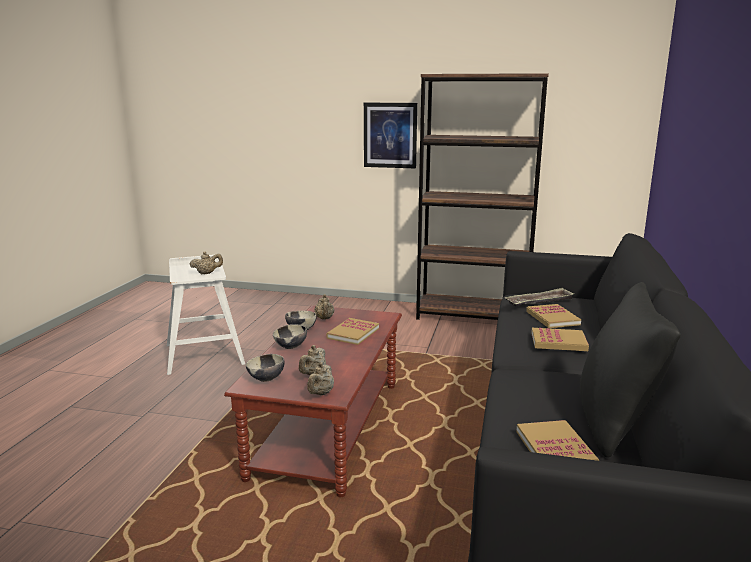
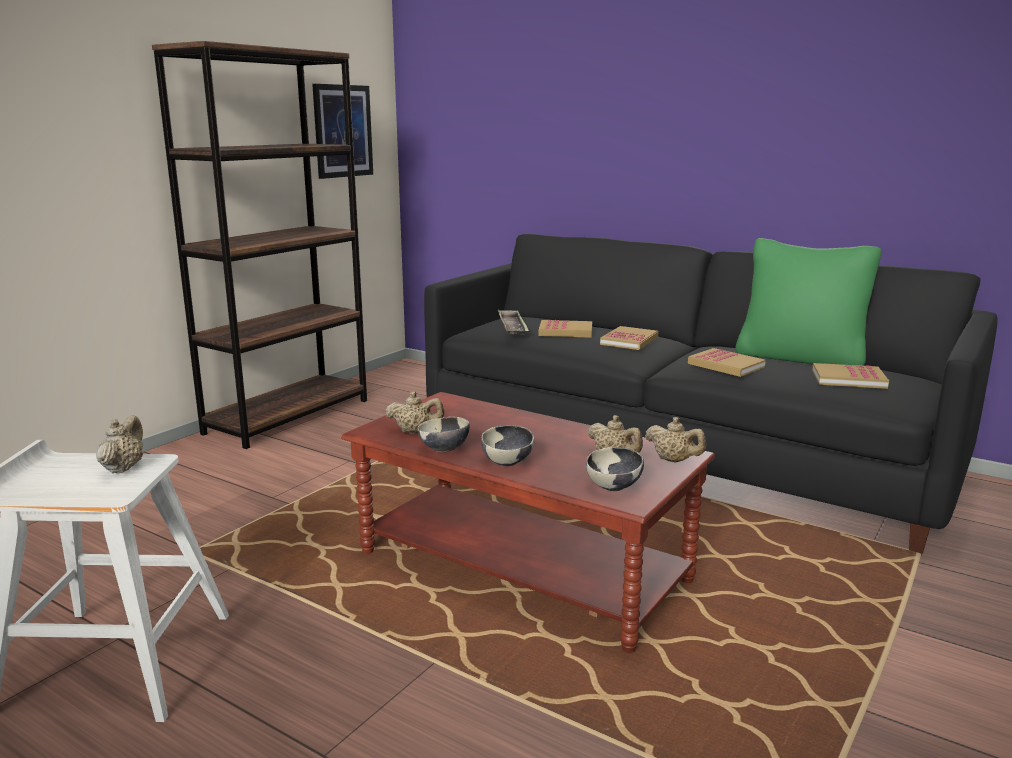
camera: 70 degrees left, 0 degrees up
book [326,318,379,345] -> book moved to [688,348,766,377]
picture [364,103,417,169] -> picture moved to [312,84,373,179]
black pillow [580,282,681,457] -> green pillow [736,238,882,366]

